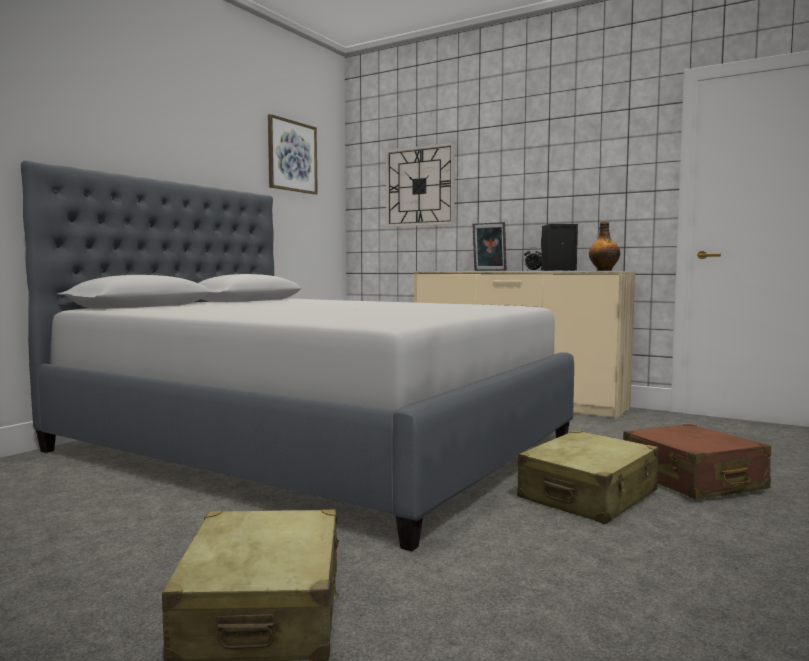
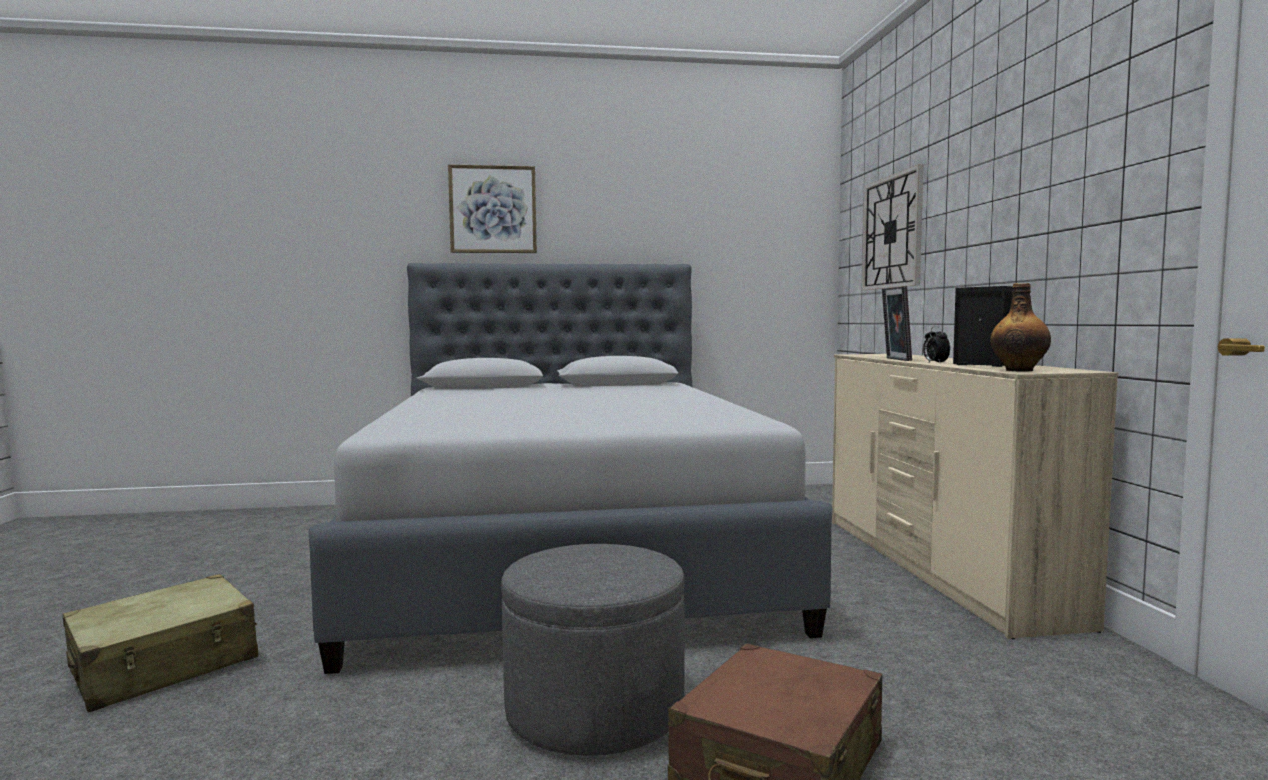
camera: 50 degrees right, 0 degrees up
picture [268,114,318,195] -> picture moved to [448,164,537,253]
beige suitcase [517,430,659,524] -> grey ottoman [501,544,685,756]

